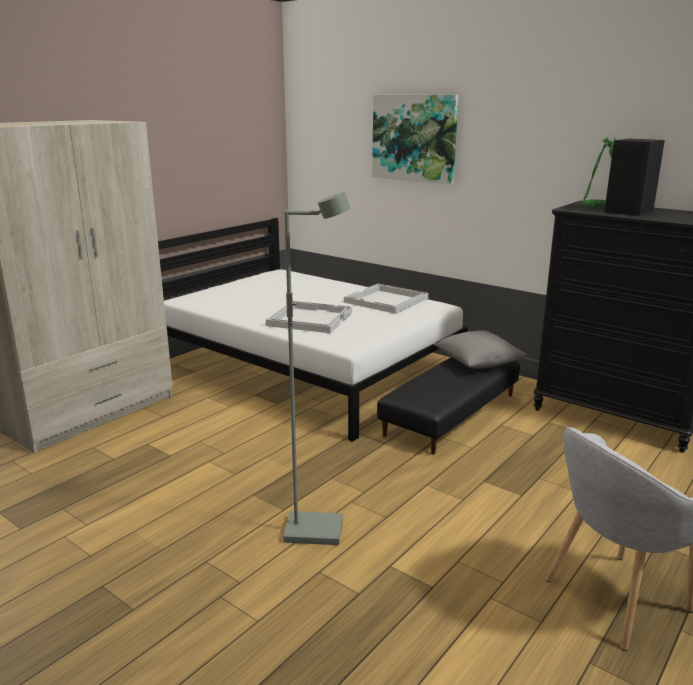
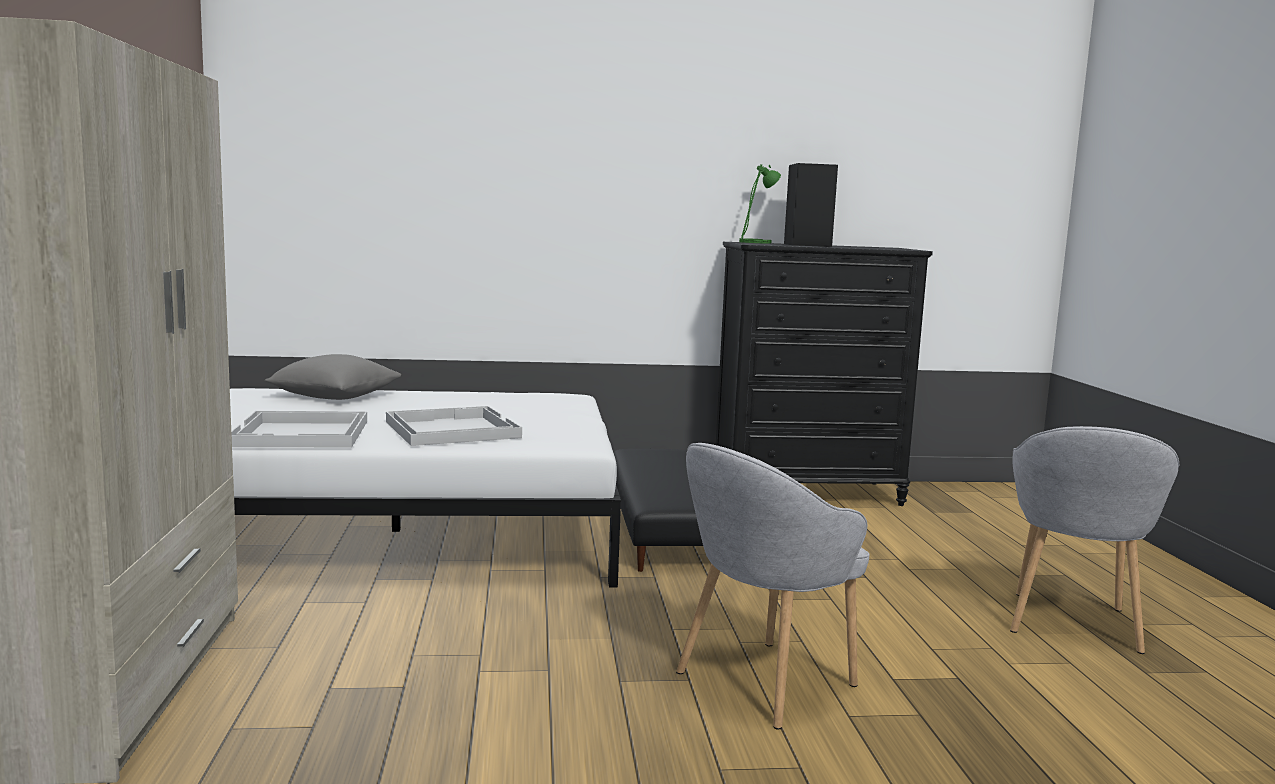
camera: 45 degrees left, 10 degrees down
grey floor lamp [283,192,350,545] -> grey armchair [676,443,869,730]
white tray [344,284,428,314] -> white tray moved to [231,411,367,447]
picture [372,95,458,184] -> none
grey pillow [433,331,527,369] -> grey pillow moved to [265,354,401,400]

